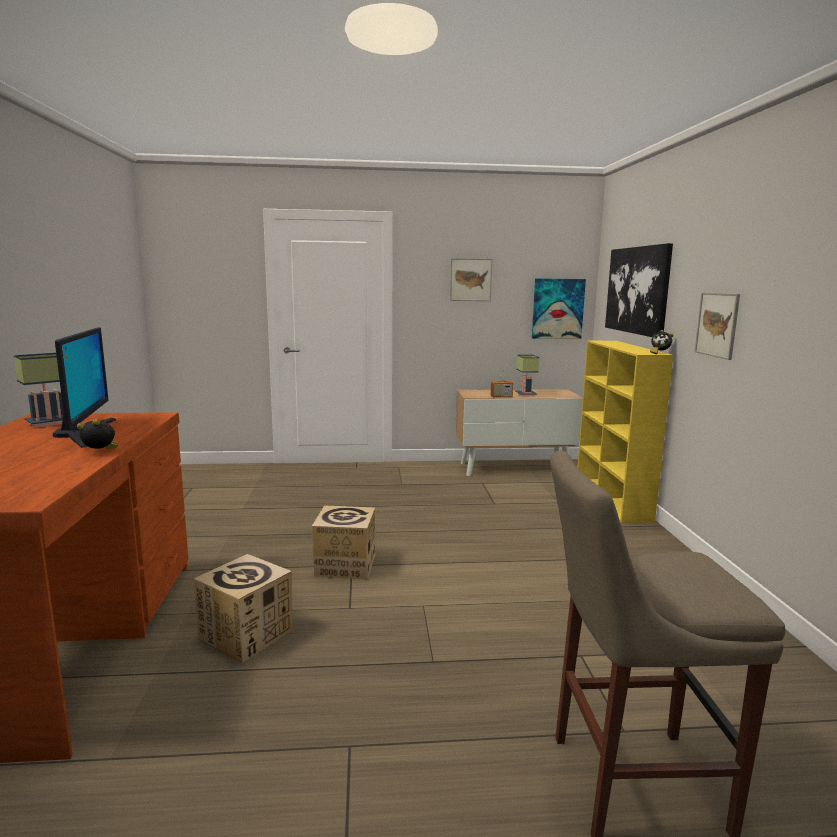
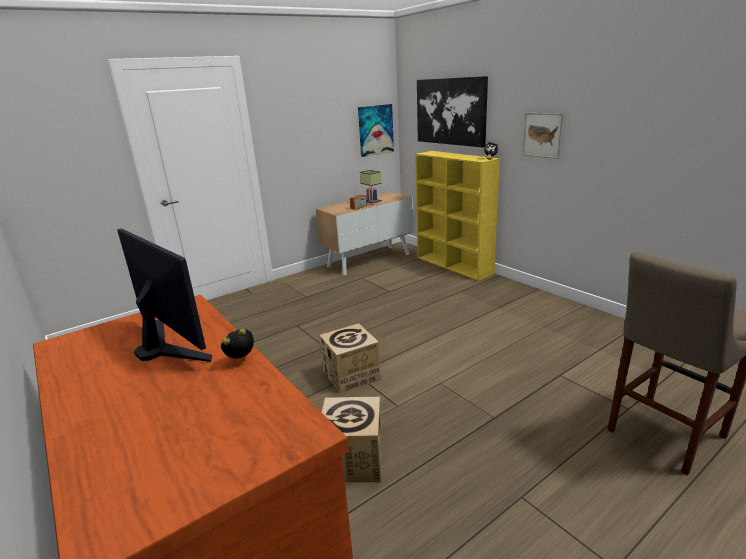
camera: 30 degrees left, 10 degrees up
table lamp [14,353,64,428] -> none
picture [450,258,493,301] -> none

